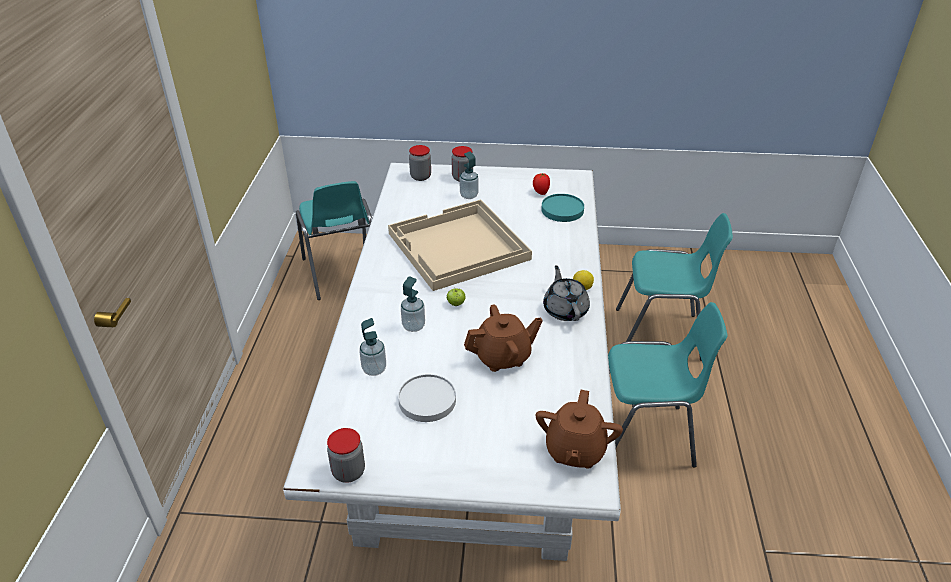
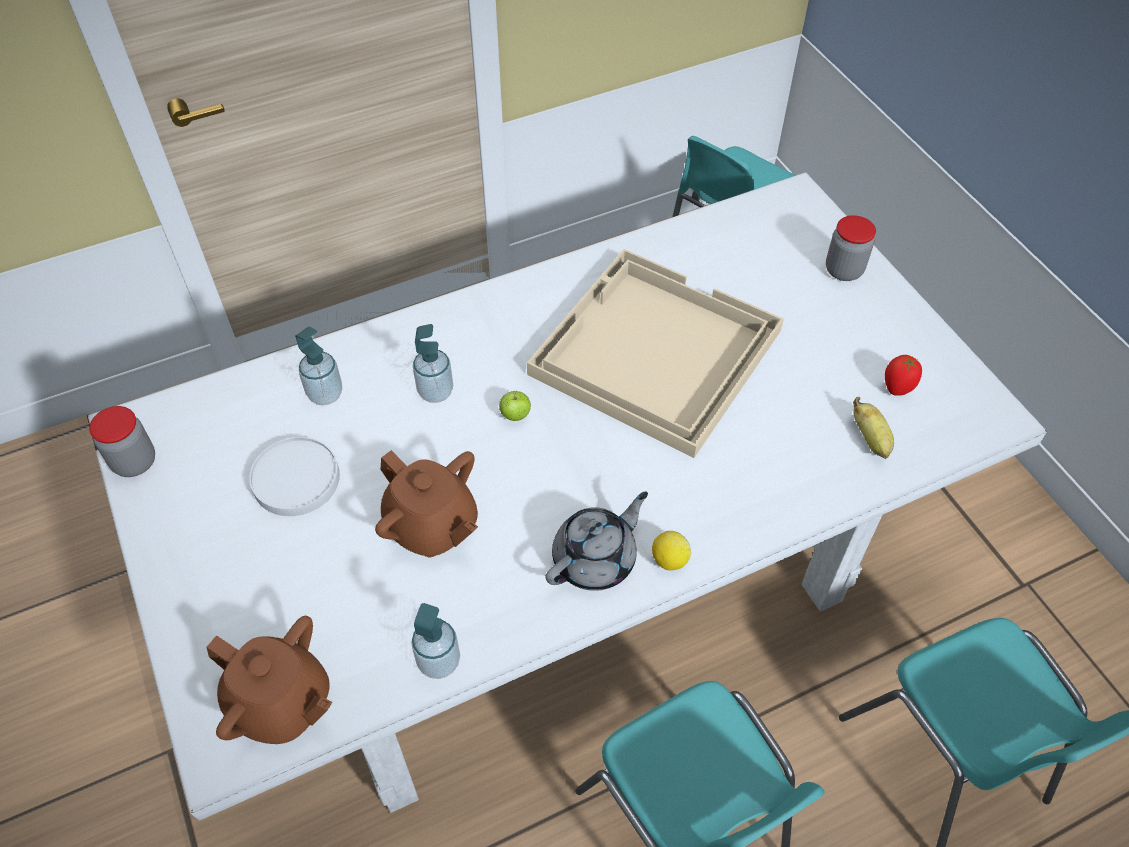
camera: 60 degrees right, 15 degrees up
jar [409,145,431,181] -> none
soap dispenser [460,152,479,199] -> soap dispenser moved to [411,603,460,679]
brown teapot [536,390,623,469] -> brown teapot turned 135 degrees counterclockwise [207,616,332,744]
turquoise plate [541,194,584,222] -> banana [853,397,894,459]

